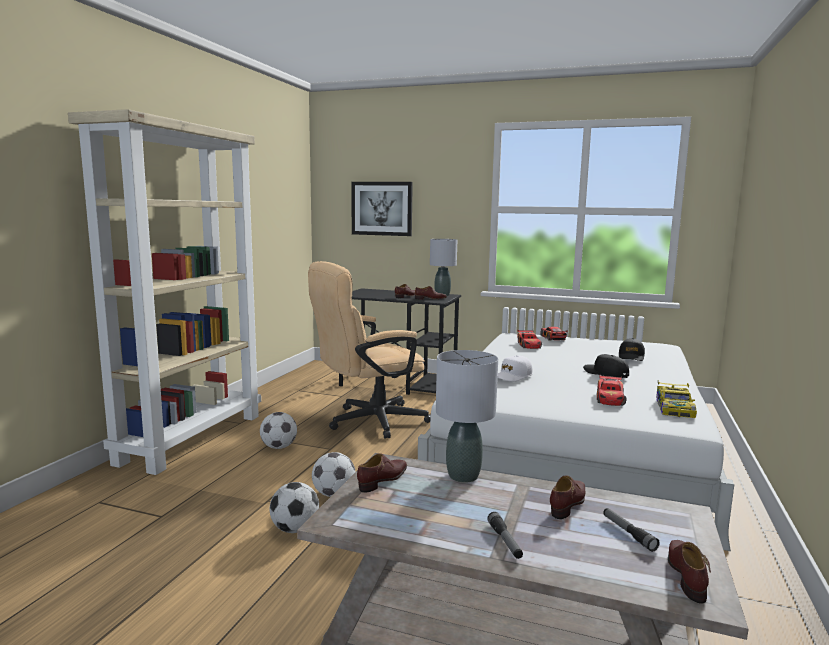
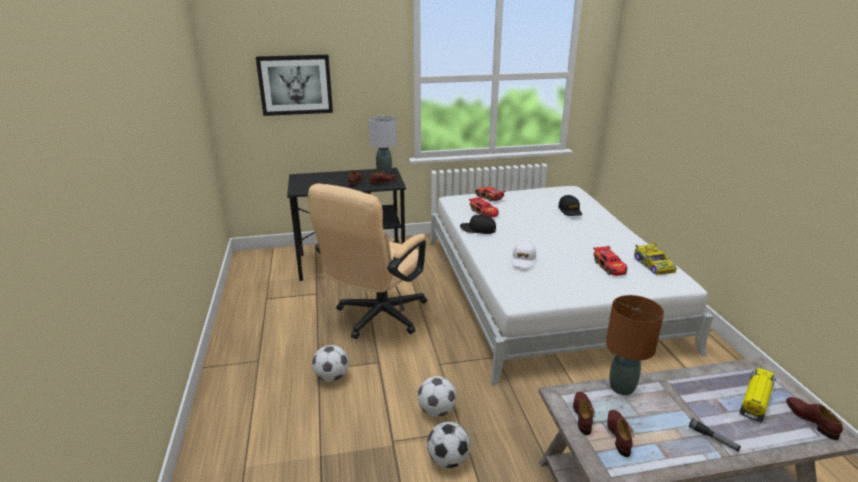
camera: 30 degrees left, 15 degrees up
beige bookcase [68,109,261,475] -> none
grey table lamp [436,350,498,483] -> brown table lamp [606,295,664,395]
brown shoe [550,475,586,519] -> brown shoe moved to [607,410,634,457]
black cap [583,354,629,378] -> black cap moved to [460,215,496,234]
flashlight [603,508,660,552] -> toy truck [739,367,776,423]

